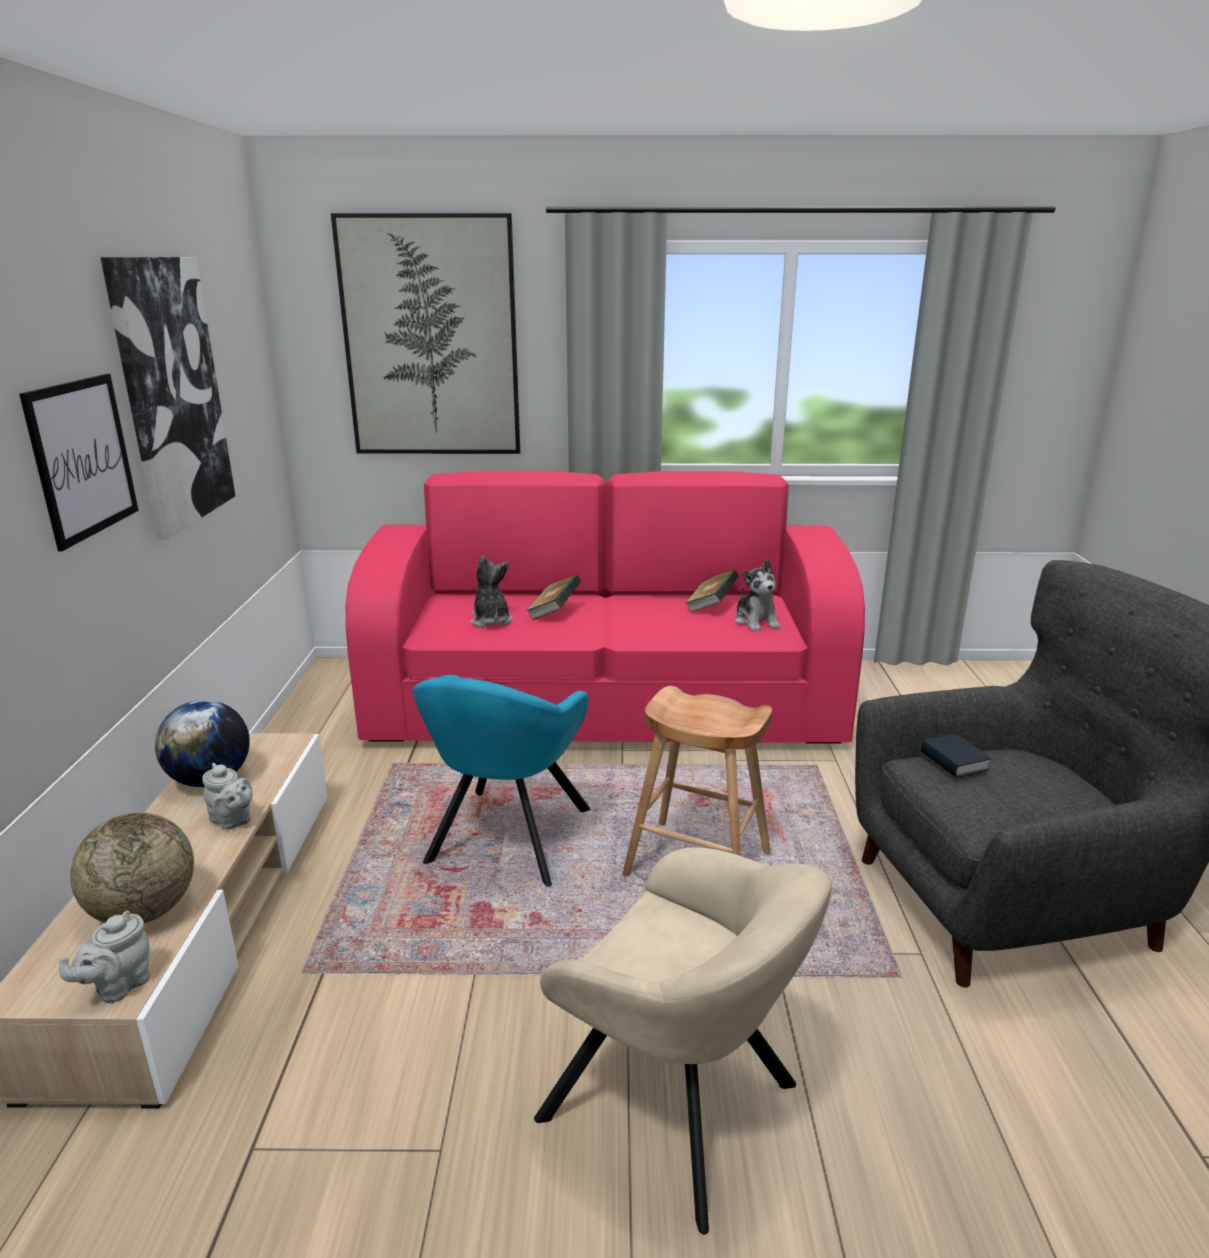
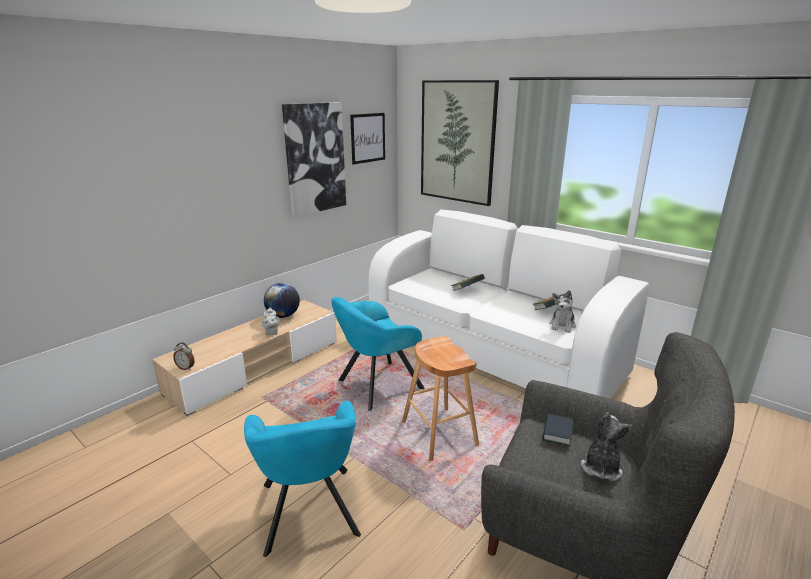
camera: 40 degrees right, 0 degrees up
picture [19,374,139,551] -> picture moved to [350,113,385,165]
grey teapot [59,911,150,1003] -> alarm clock [173,342,195,370]
globe [70,812,194,923] -> none
pink sofa [346,471,865,744] -> white sofa [368,210,649,399]
plush toy [470,556,512,628] -> plush toy moved to [581,412,632,481]
beige armchair [534,847,832,1235] -> turquoise armchair [244,401,361,557]

